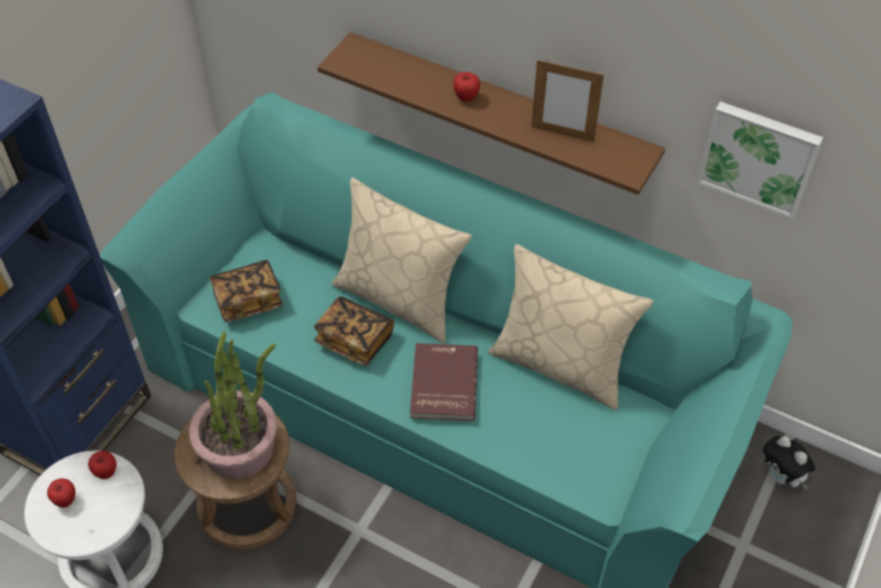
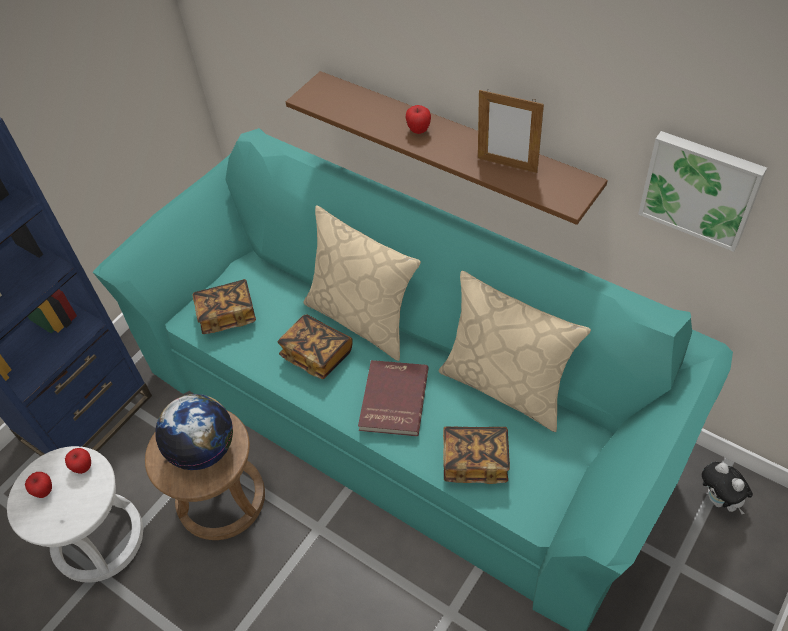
camera: 10 degrees right, 0 degrees up
potted plant [189,331,277,479] -> globe [155,394,233,470]
none -> book [443,426,510,484]

